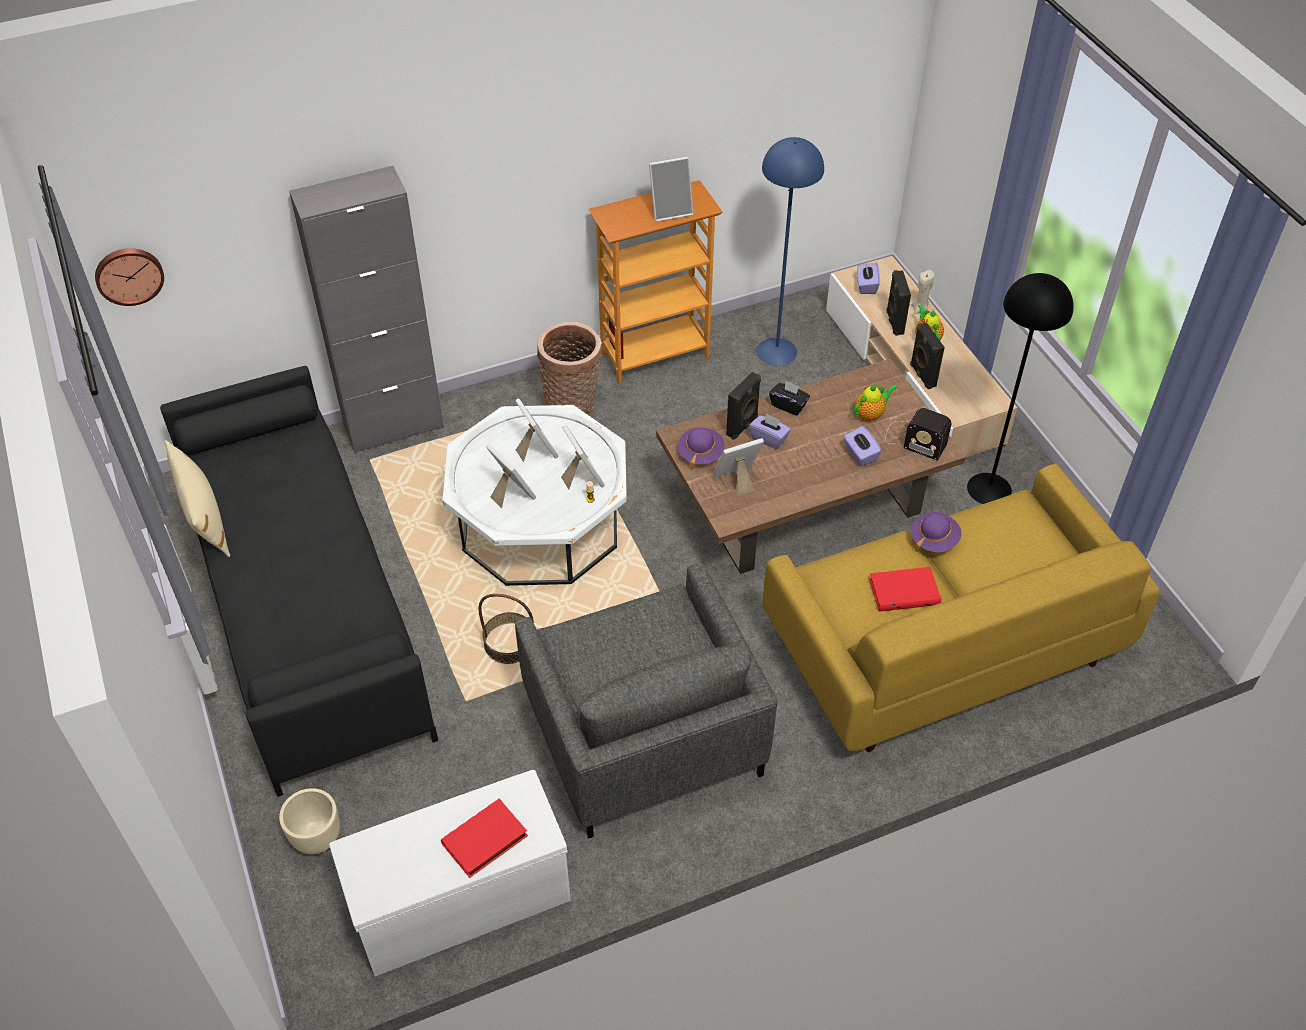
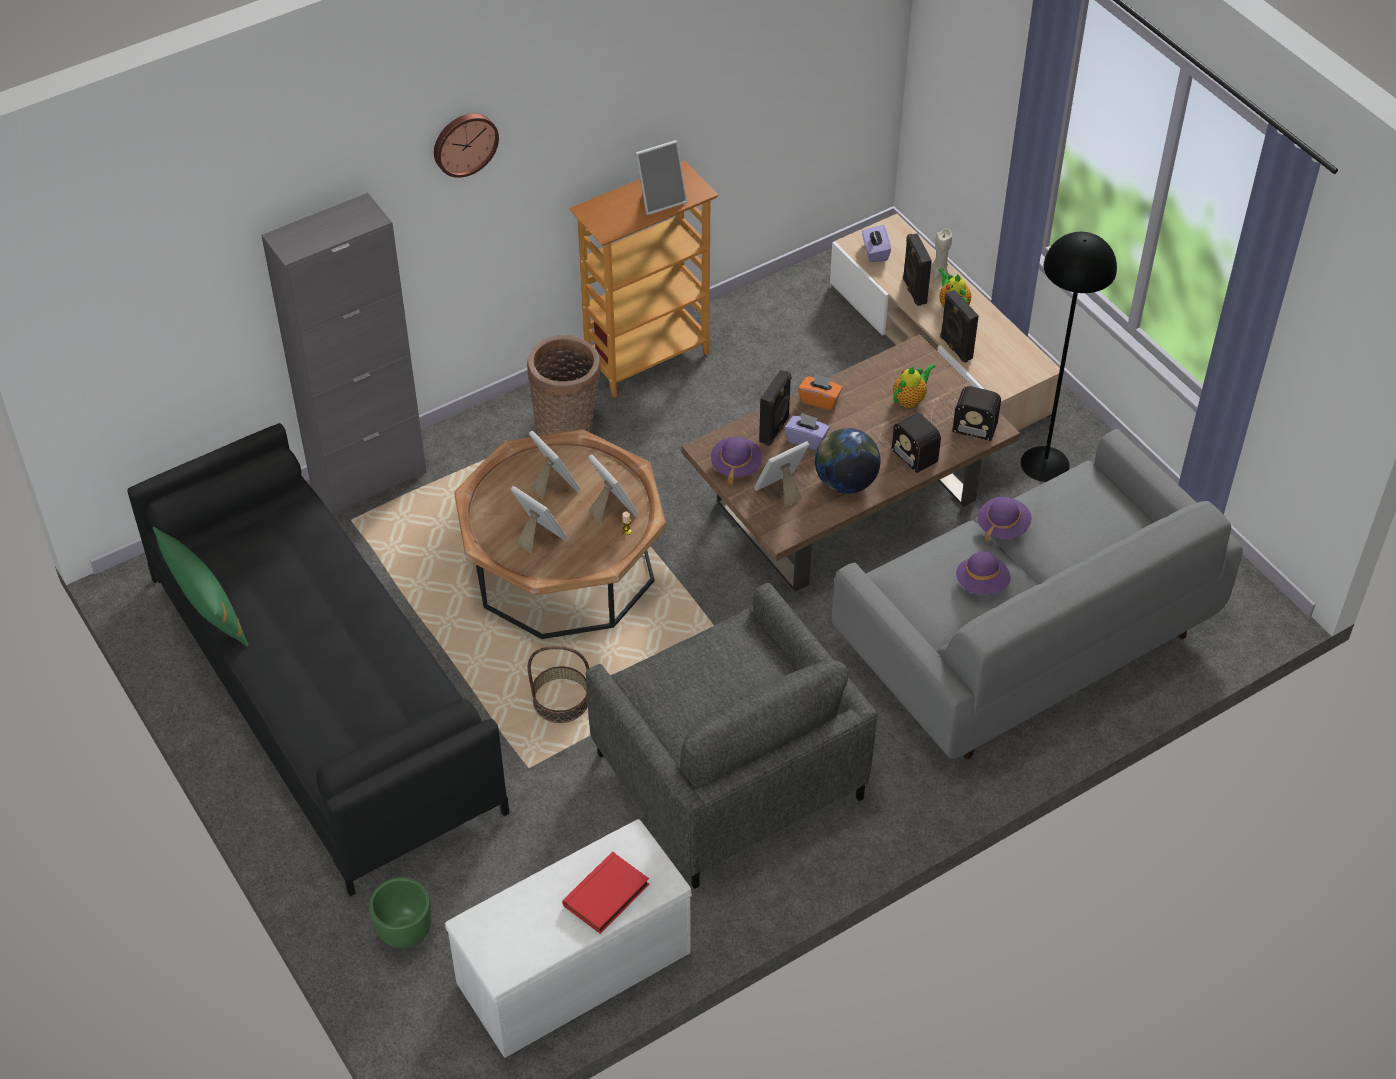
camera: 10 degrees left, 0 degrees up
wall clock [95,248,164,306] -> wall clock moved to [434,114,499,178]
beige pillow [165,440,230,557] -> green pillow [153,527,249,646]
beige planter [279,788,340,854] -> green planter [369,877,431,948]
white coffee table [443,405,627,586] -> brown coffee table [454,429,666,639]
blue floor lamp [757,137,824,366] -> none
yellow sofa [762,464,1160,752] -> grey sofa [832,429,1243,759]
black tissue box [769,380,810,416] -> orange tissue box [798,374,843,410]
purple tissue box [844,426,881,466] -> radio [879,412,941,473]
red book [869,567,941,612] -> purple hat [956,551,1011,595]
none -> globe [815,428,881,494]

